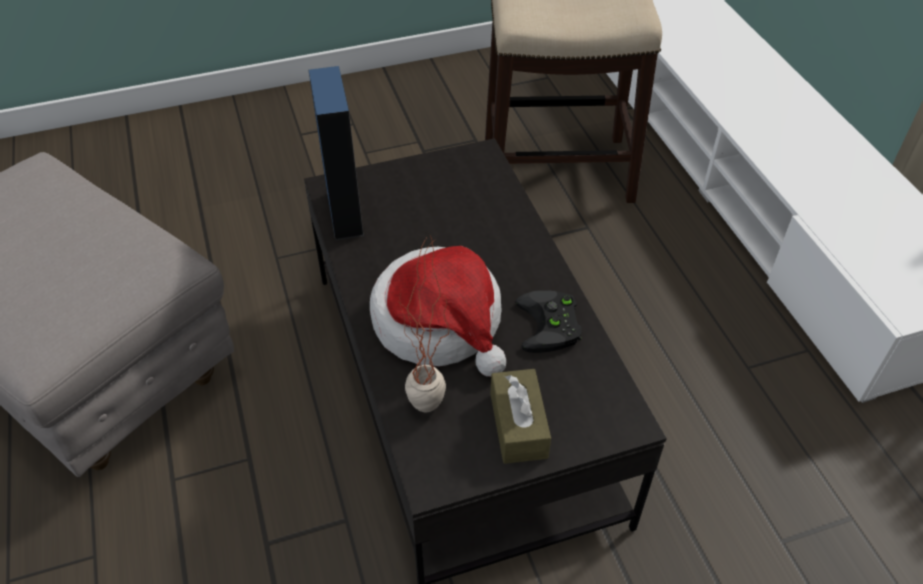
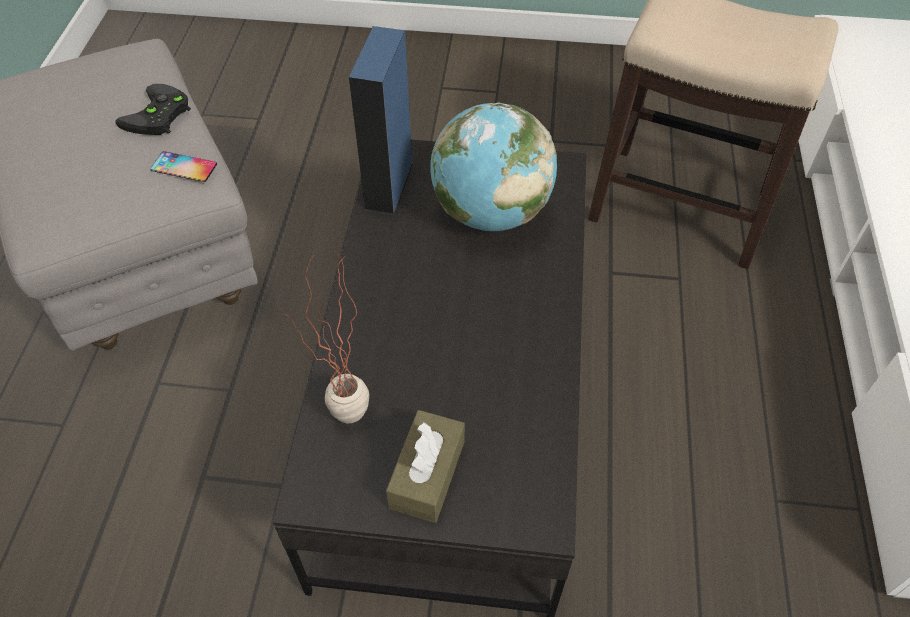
camera: 25 degrees right, 5 degrees up
hat [370,246,506,377] -> none
black game controller [515,291,582,353] -> black game controller moved to [115,84,191,135]
none -> phone [150,151,217,182]
none -> globe [430,102,557,231]

